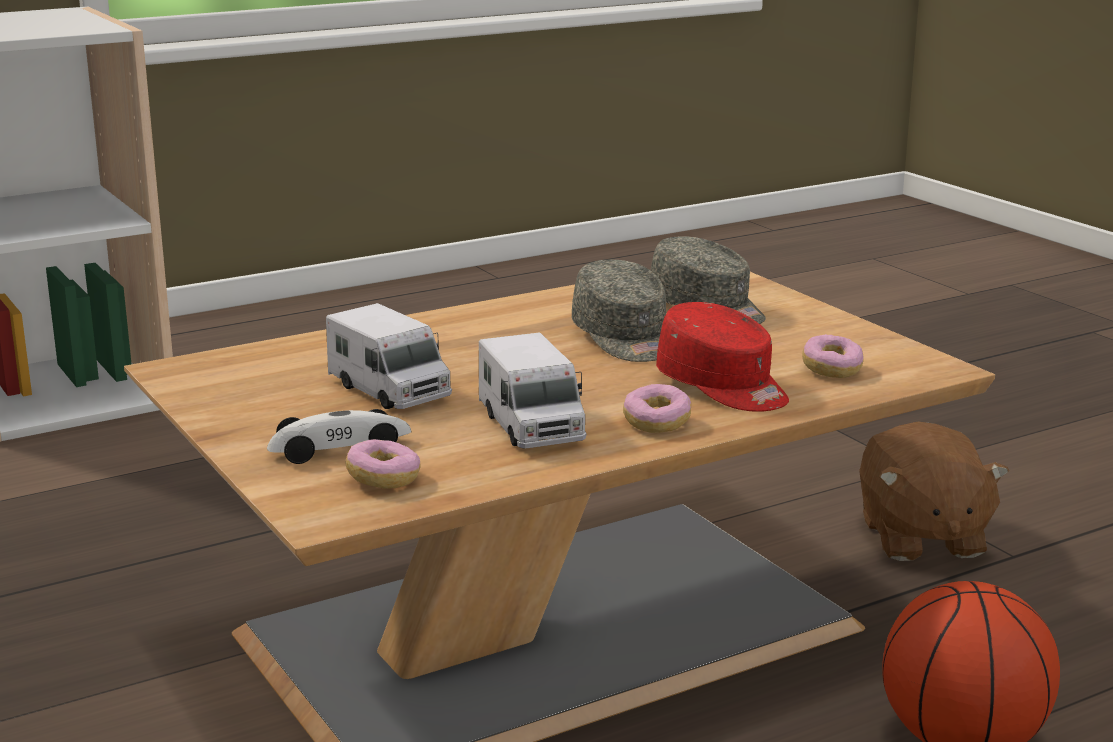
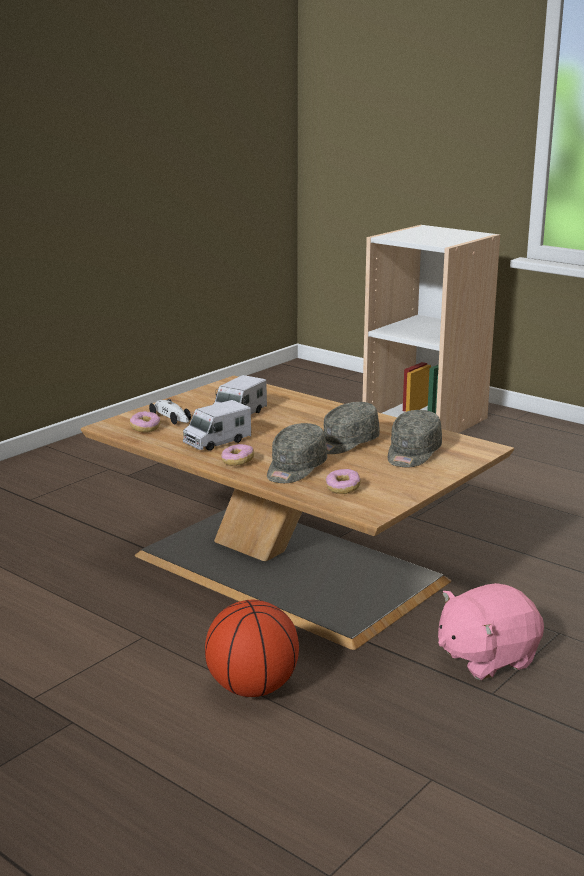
camera: 70 degrees right, 0 degrees up
red cap [656,302,789,412] -> grey cap [267,423,327,483]
brown plush toy [859,421,1009,561] -> pink plush toy [438,583,544,680]

